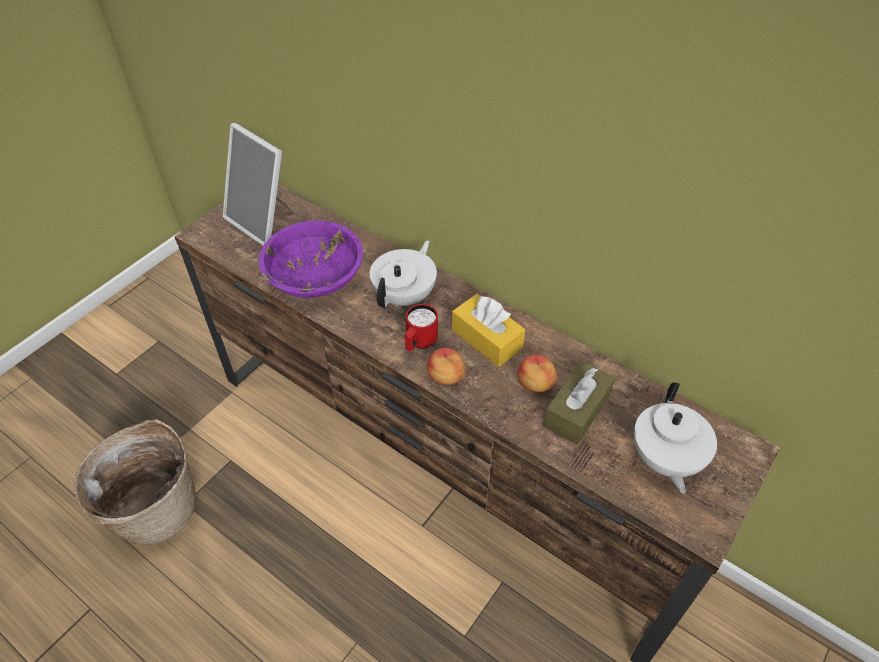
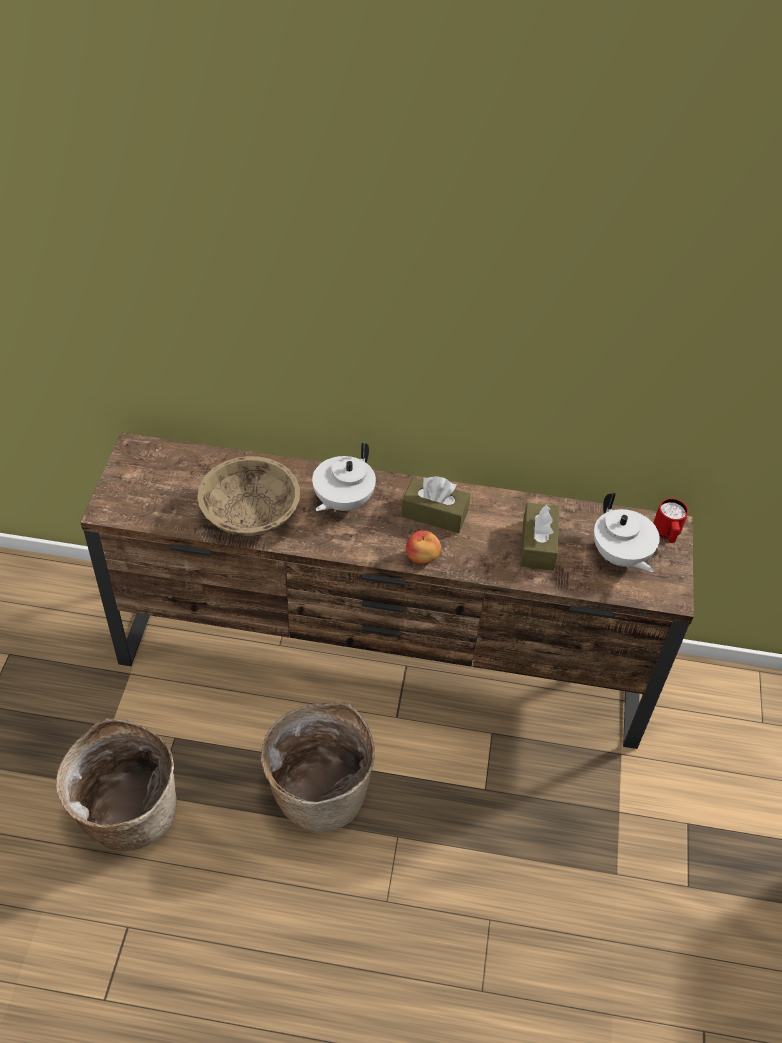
camera: 30 degrees left, 0 degrees up
picture frame [223,123,297,246] -> none
purple bowl [258,221,363,298] -> beige bowl [197,456,300,536]
white teapot [370,240,437,309] -> white teapot turned 150 degrees counterclockwise [312,442,376,512]
red mug [405,304,438,351] -> red mug moved to [653,498,688,543]
yellow tissue box [452,294,526,367] -> brown tissue box [401,476,471,533]
apple [517,354,557,393] -> none
none -> basket [261,701,375,832]

